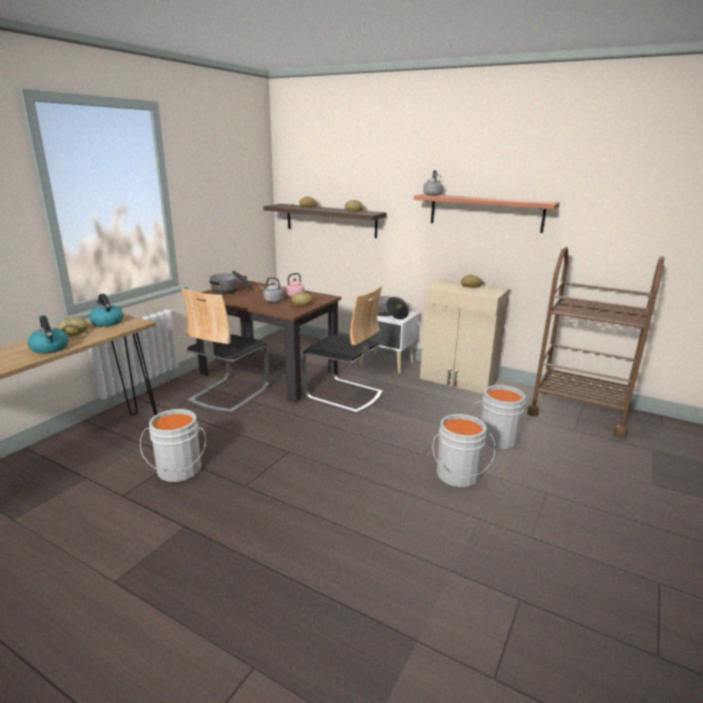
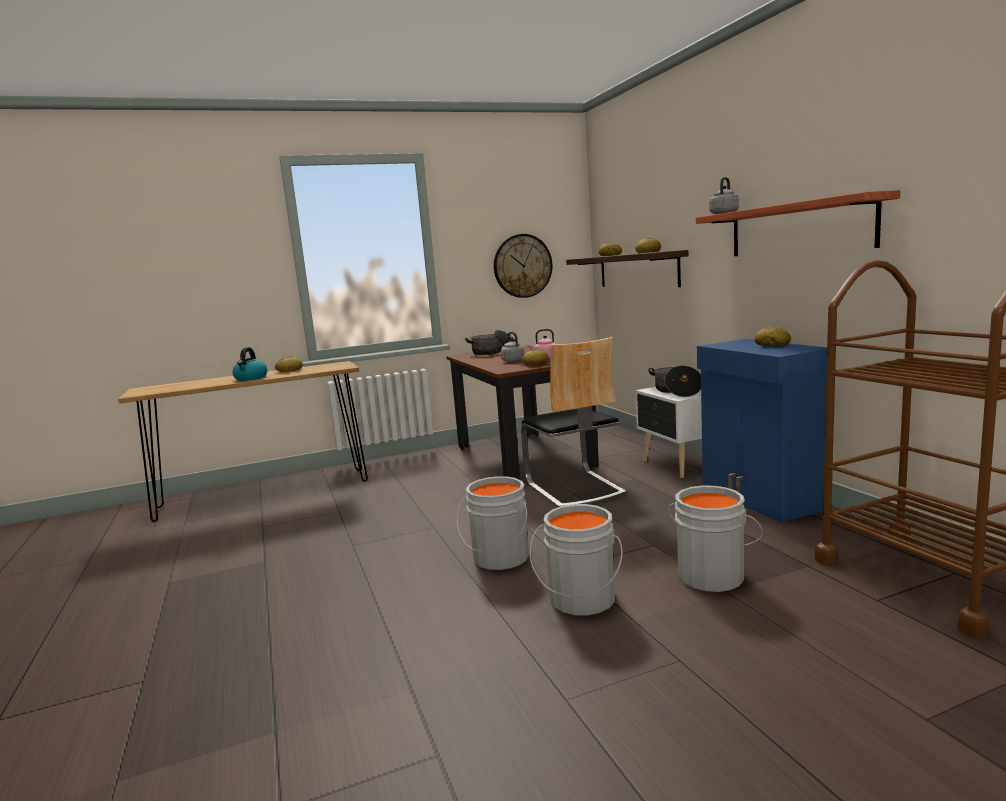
camera: 40 degrees right, 10 degrees down
kettle [89,294,123,327] -> none
grey bucket [140,409,206,482] -> grey bucket moved to [457,476,529,570]
chair [181,288,269,413] -> none
beige cabinet [420,279,509,394] -> blue cabinet [697,339,827,523]
none -> wall clock [494,234,553,298]

